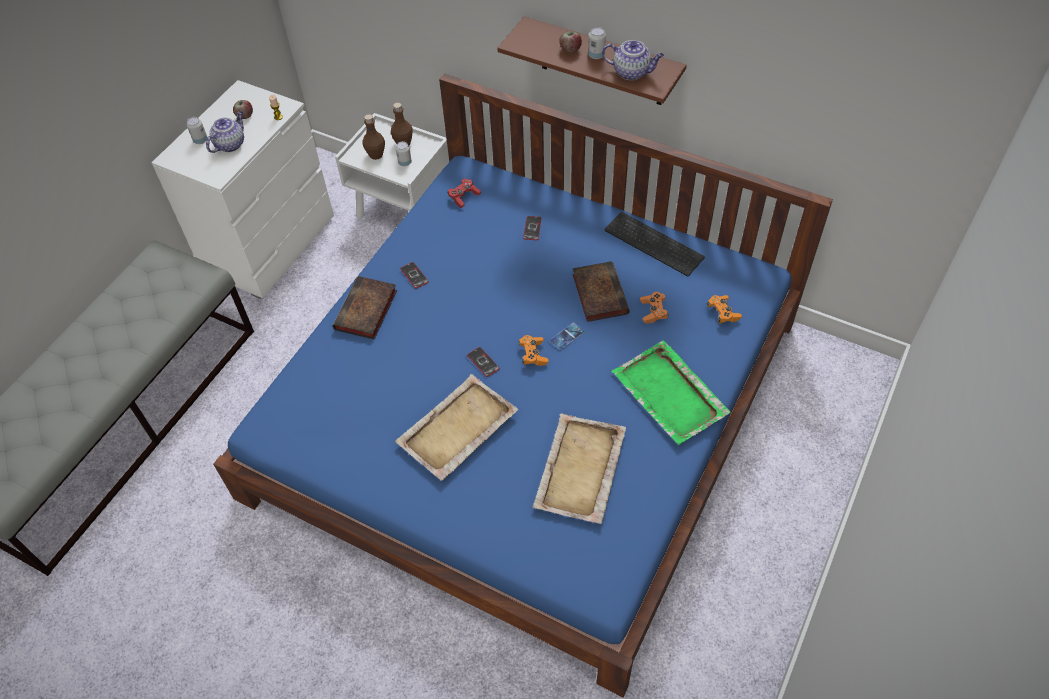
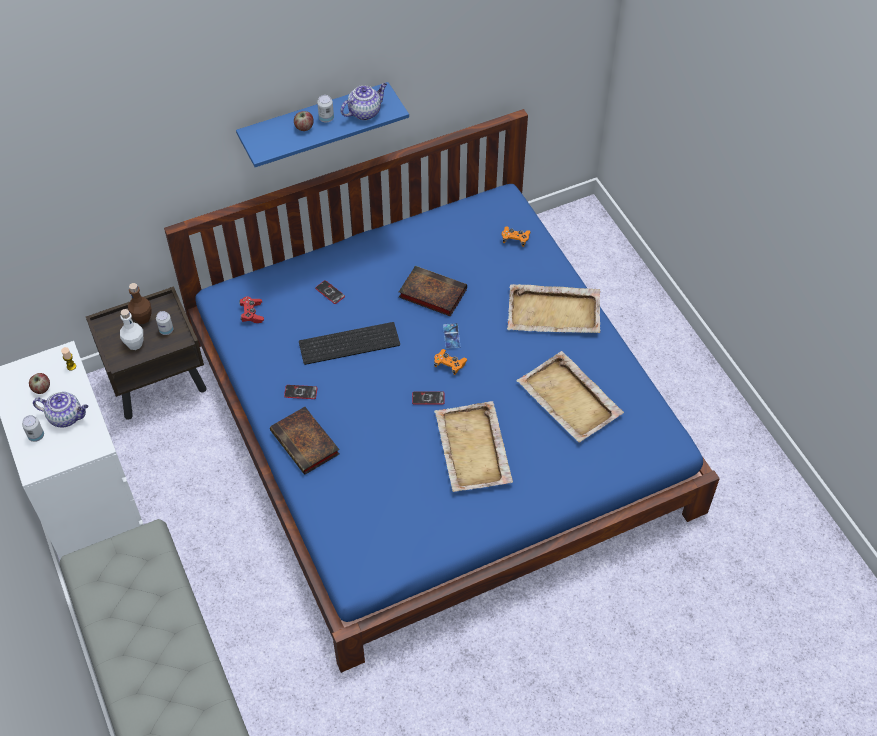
camera: 55 degrees left, 0 degrees up
teapot [206,111,244,153] -> teapot turned 120 degrees clockwise [33,392,89,427]
white nightstand [335,113,449,218] -> brown nightstand [86,286,207,420]
brown bottle [362,114,385,160] -> white bottle [120,309,143,350]
brown shelf [497,17,687,105] -> blue shelf [236,82,409,167]
keyboard [605,212,705,276] -> keyboard moved to [299,322,400,365]
green tray [612,340,731,445] -> beige tray [507,284,600,333]
orange game controller [640,292,668,324] -> none

